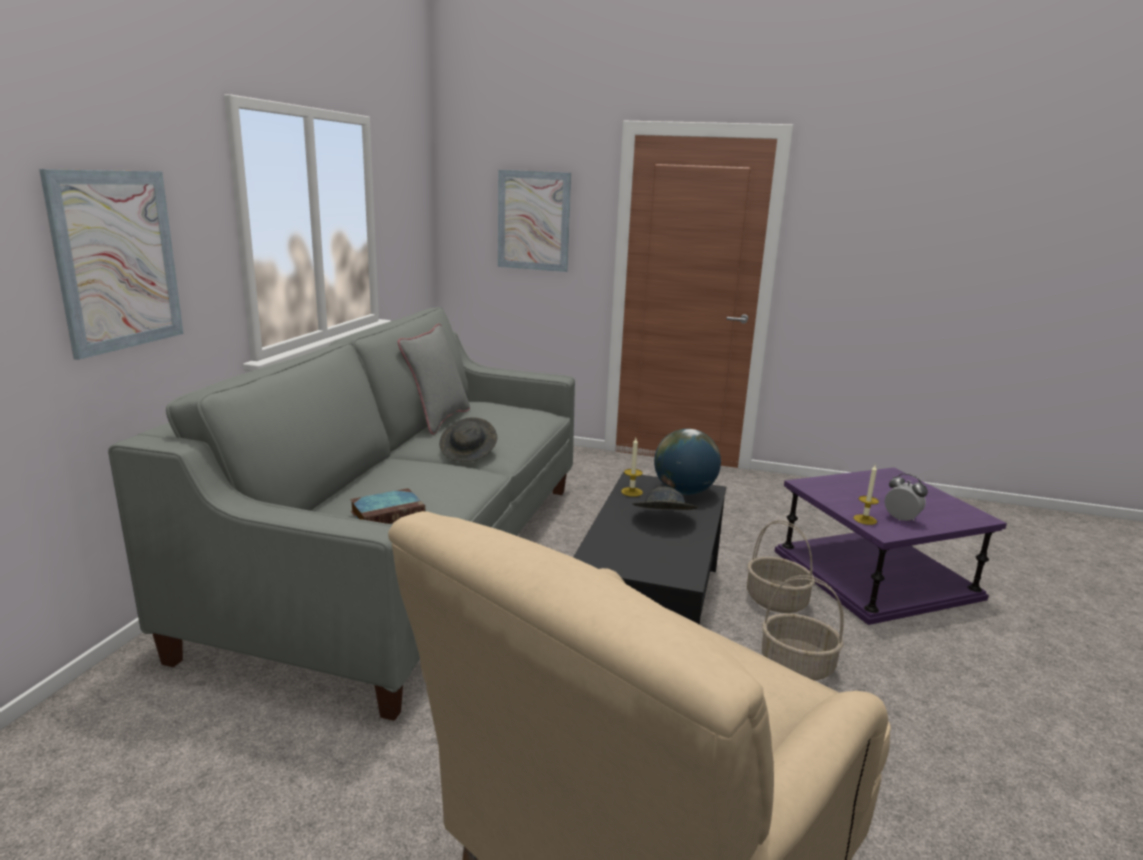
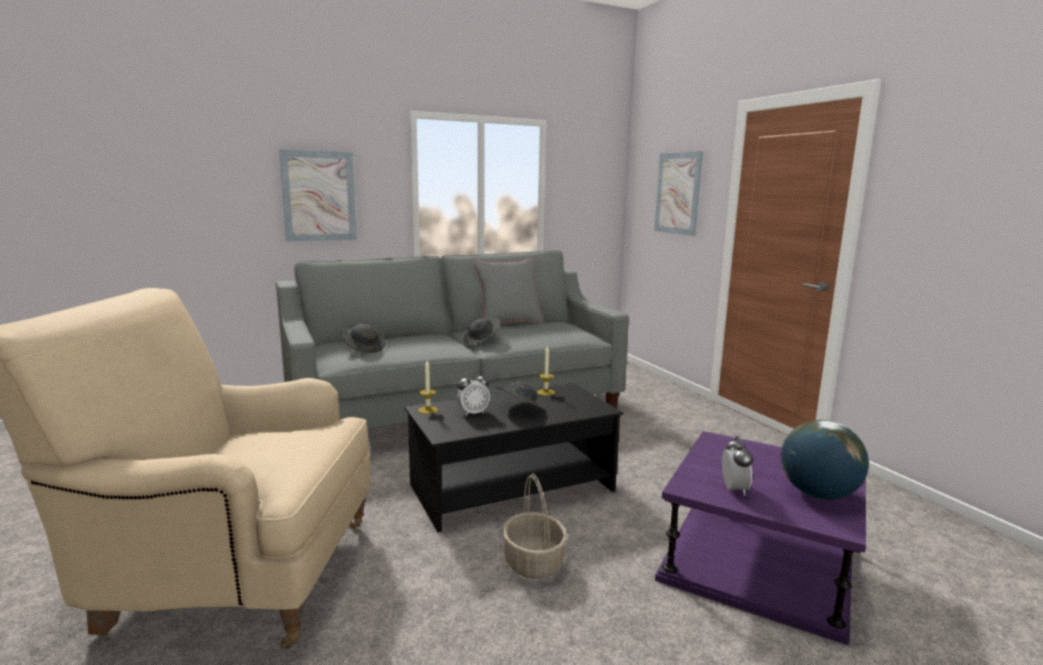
camera: 50 degrees right, 5 degrees down
book [350,488,425,524] -> grey hat [341,323,386,353]
globe [654,429,721,495] -> globe moved to [781,420,869,500]
basket [747,520,815,613] -> none
candle [853,465,879,525] -> candle moved to [418,361,438,414]
none -> alarm clock [456,371,490,416]

